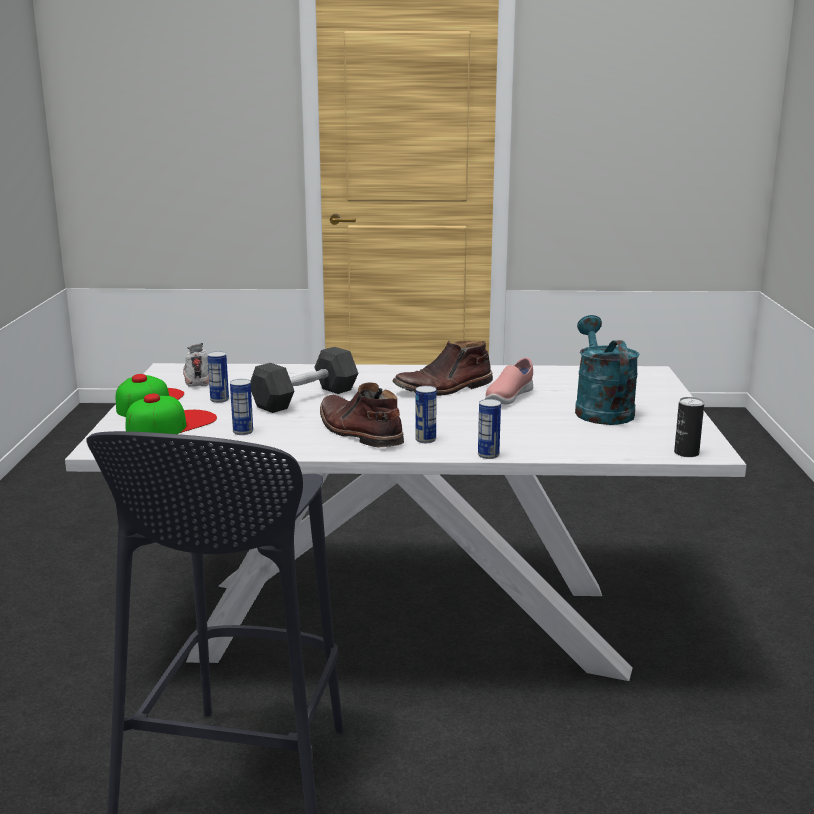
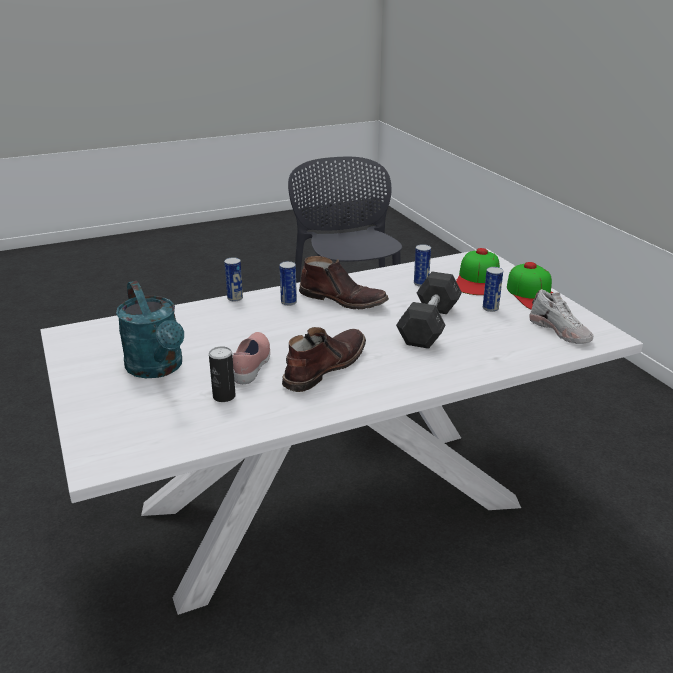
camera: 155 degrees right, 10 degrees up
can [674,397,704,457] -> can moved to [209,346,236,402]

